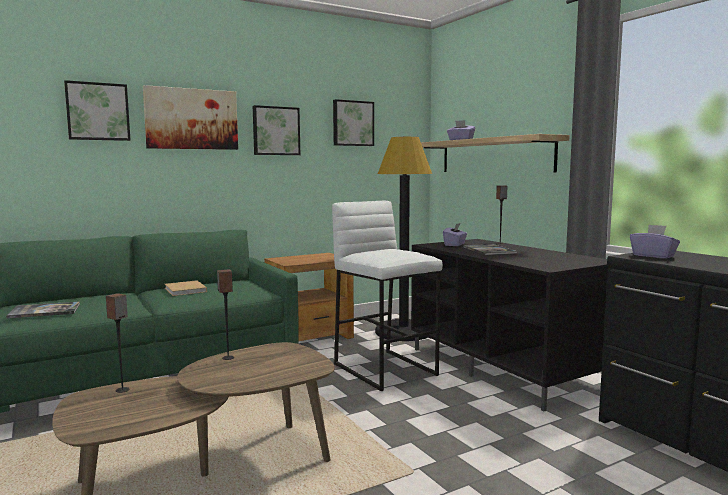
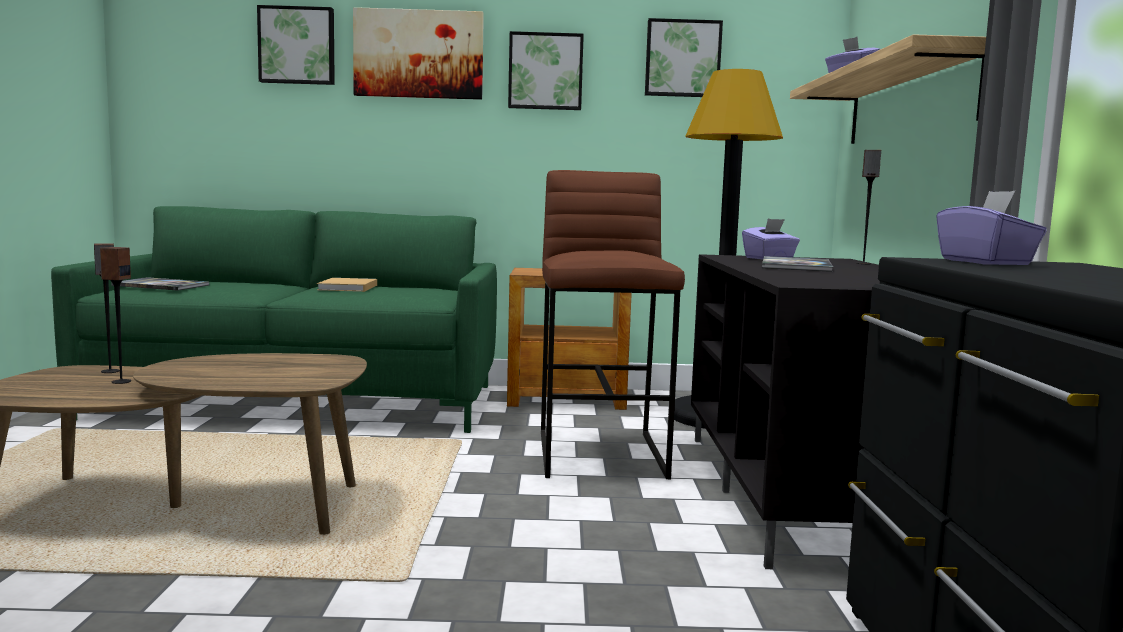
camera: 30 degrees right, 0 degrees up
speaker [217,269,234,360] -> speaker moved to [100,247,131,384]
white stool [332,201,443,391] -> brown stool [541,170,685,479]

